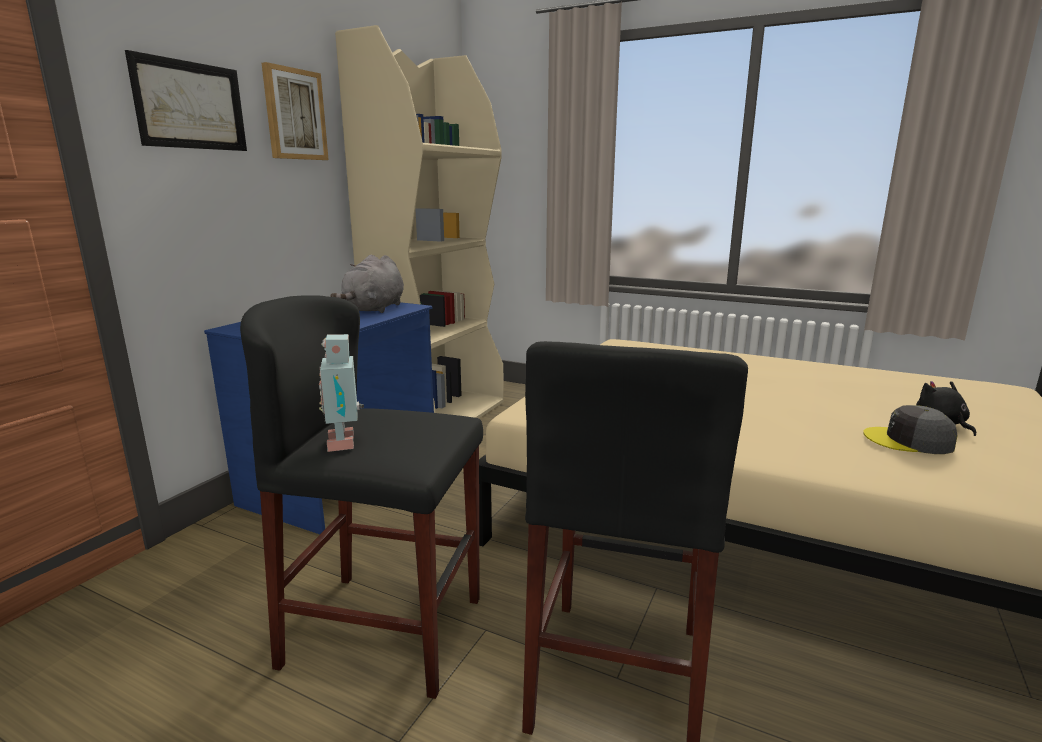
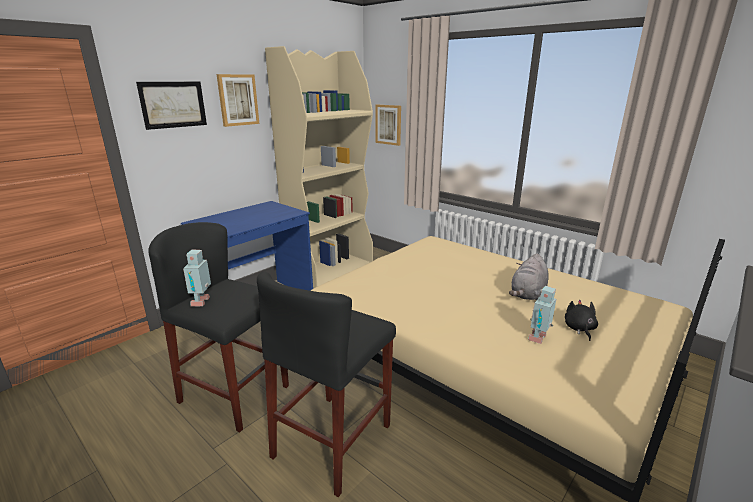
camera: 15 degrees right, 5 degrees up
grey plush toy [330,255,404,313] -> grey plush toy moved to [509,253,549,301]
grey cap [863,405,957,454] -> toy robot [528,286,556,344]
none -> picture [375,105,401,146]

